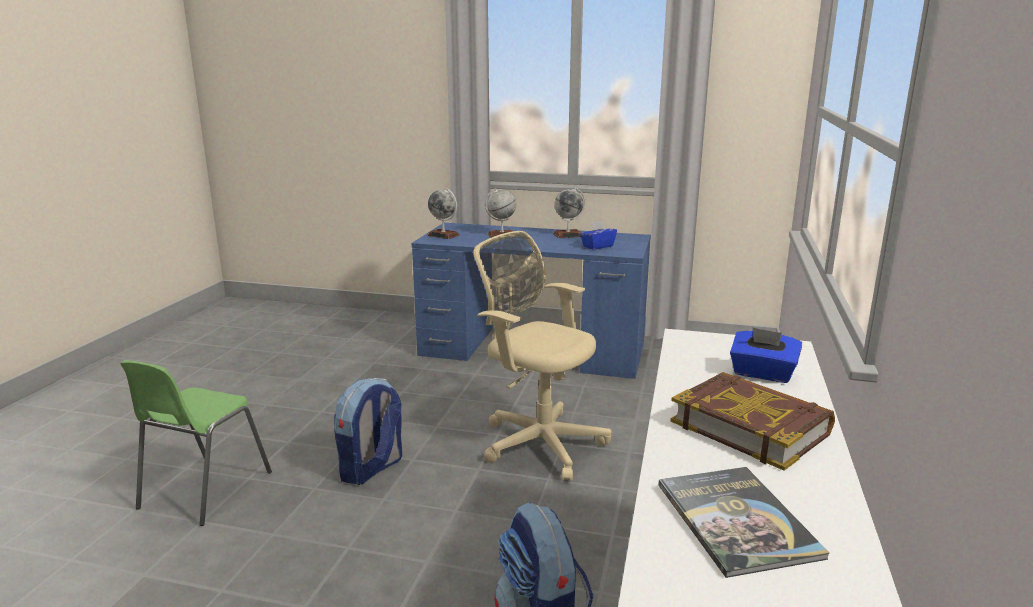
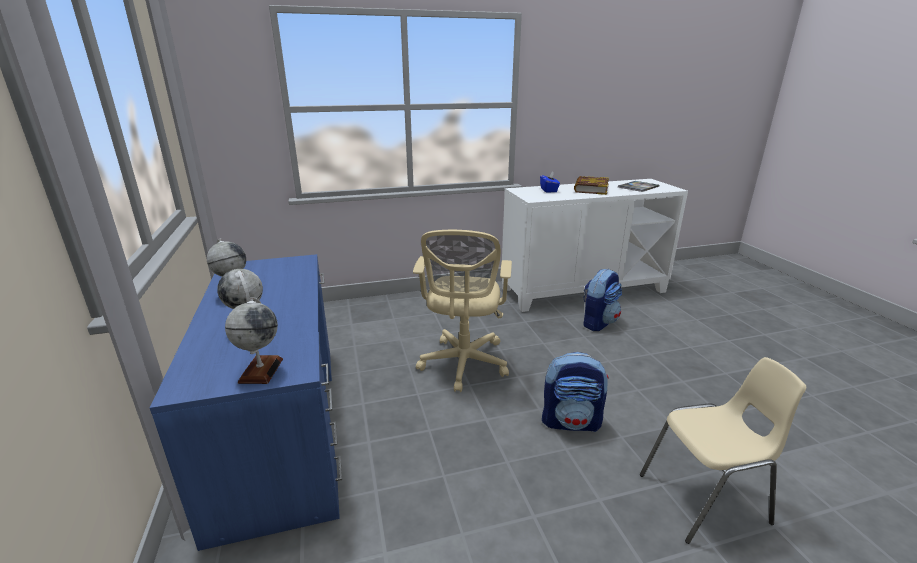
camera: 120 degrees left, 5 degrees up
green chair [121,360,272,526] -> beige chair [640,357,806,544]
blue tissue box [580,220,617,250] -> none

